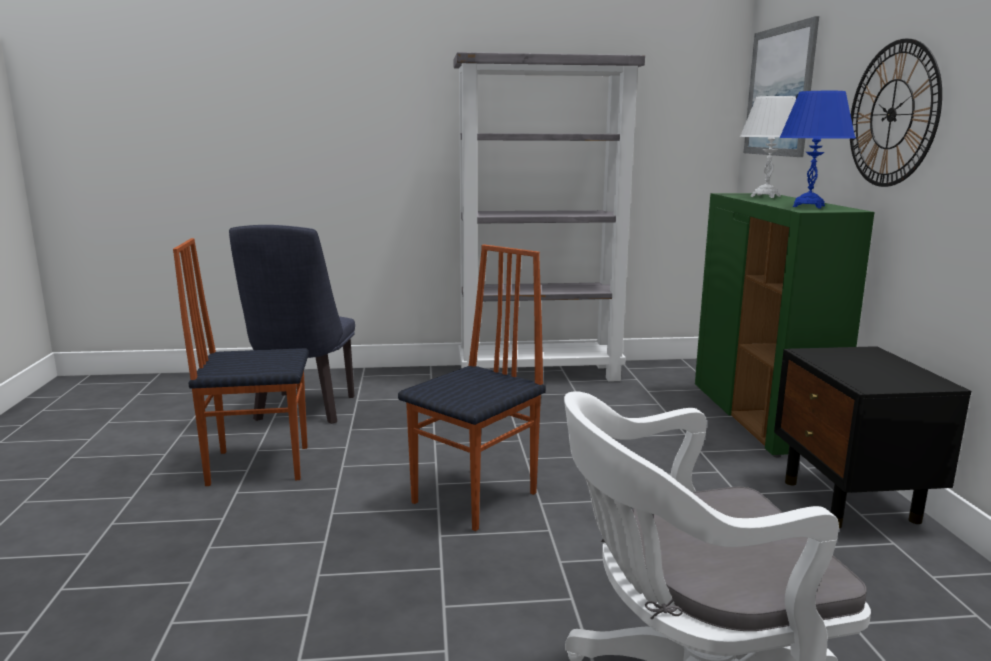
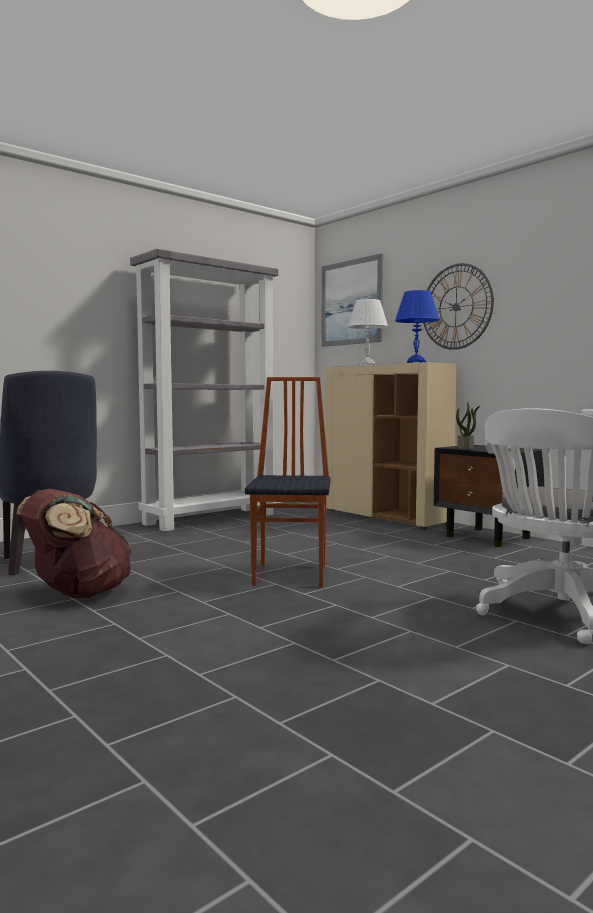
camera: 35 degrees left, 10 degrees down
chair [173,238,309,486] -> brown backpack [17,489,132,598]
green cabinet [695,193,875,458] -> beige cabinet [326,362,456,529]
none -> potted plant [456,402,480,450]

